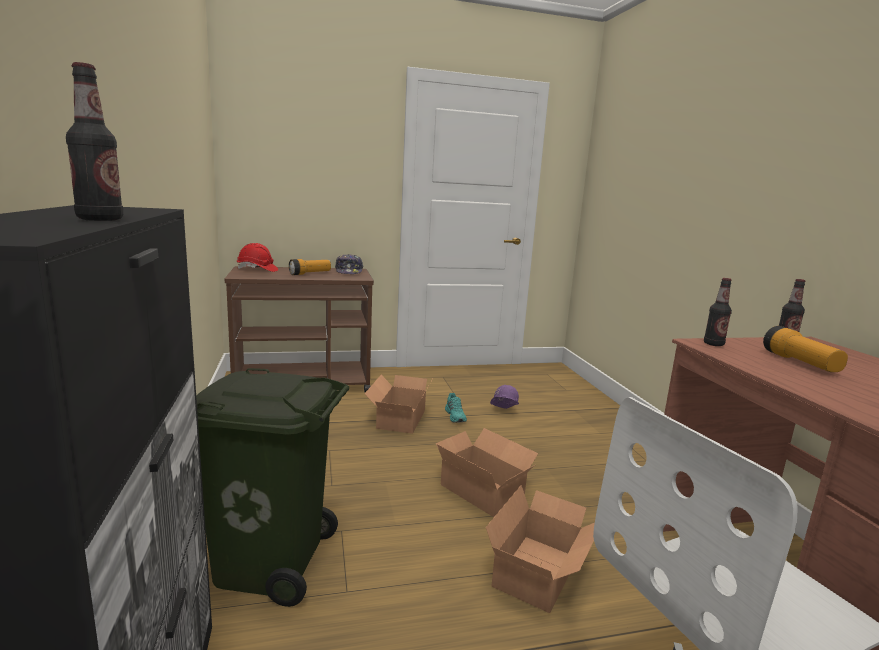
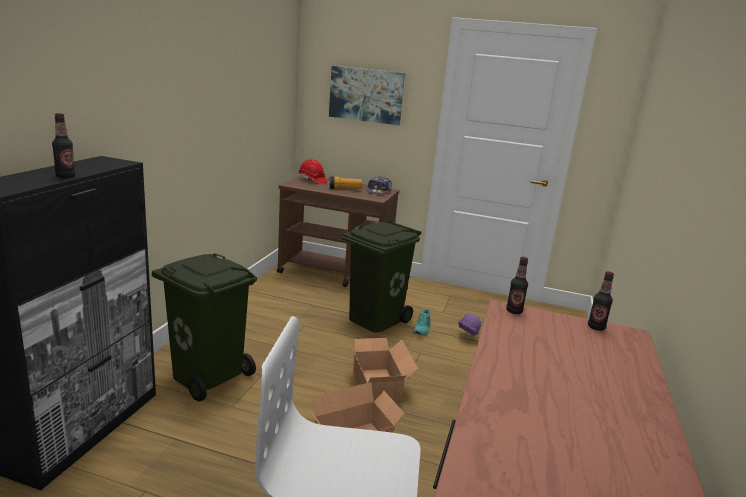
camera: 30 degrees right, 5 degrees up
cardboard box [365,375,431,434] -> green trash can [342,221,422,332]
flashlight [763,326,848,372] -> none
none -> picture [329,66,405,125]

